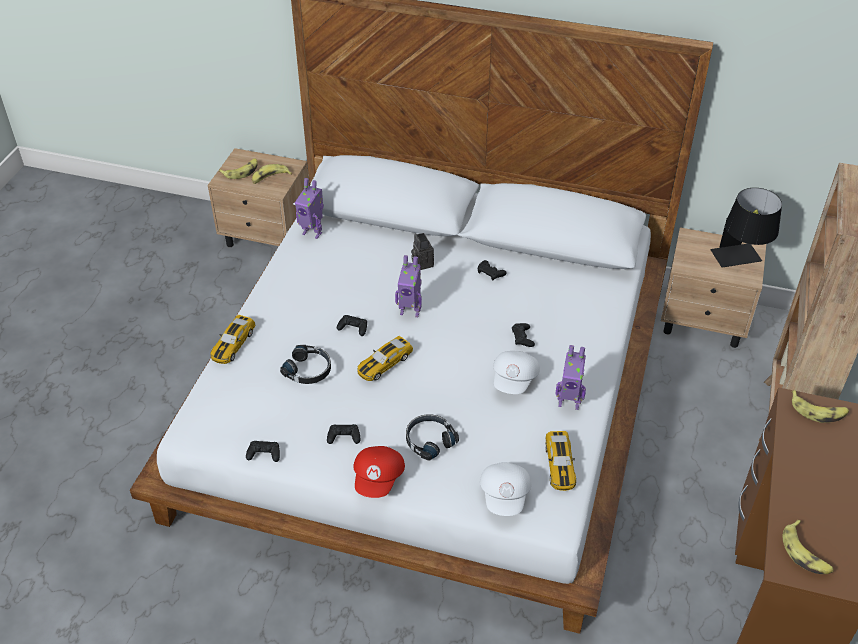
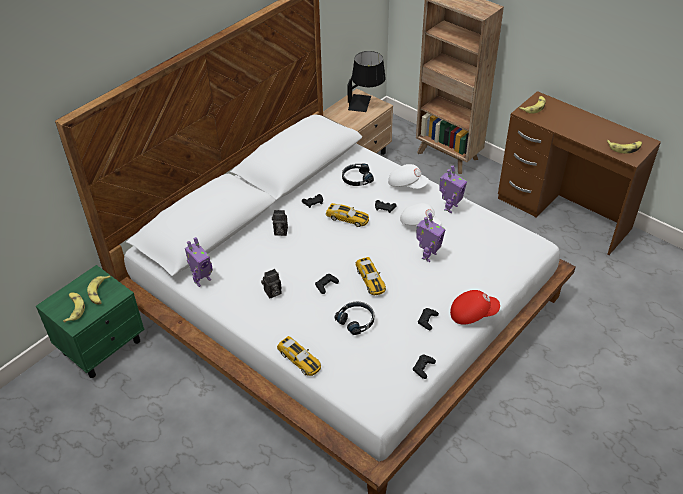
camera: 65 degrees left, 0 degrees up
beige nightstand [208,148,309,247] -> green nightstand [36,265,145,378]
red cap [353,446,405,498] -> red cap turned 45 degrees counterclockwise [450,290,500,325]
toy robot [395,255,422,317] -> toy robot moved to [416,213,445,262]
black headphones [406,414,459,460] -> black headphones moved to [342,163,374,186]
white cap [480,462,531,516] -> white cap moved to [388,164,429,189]
toy car [545,431,576,491] -> toy car moved to [326,203,369,227]
none -> camera [261,269,282,298]

